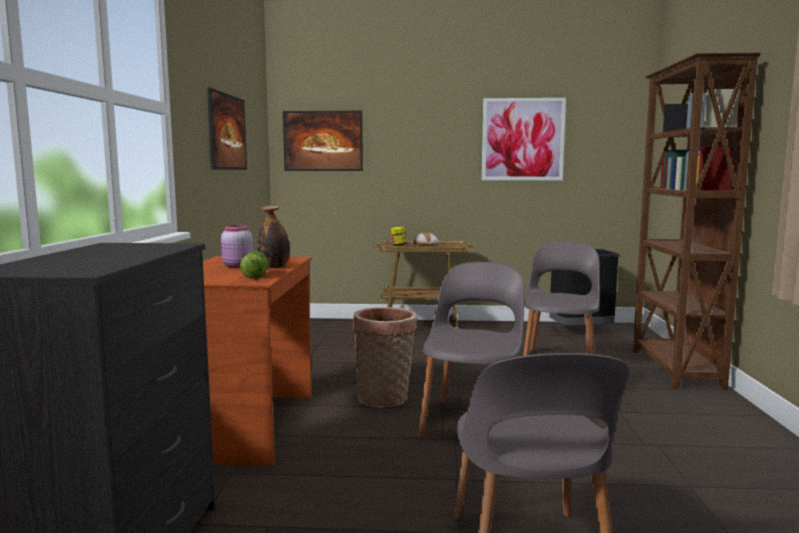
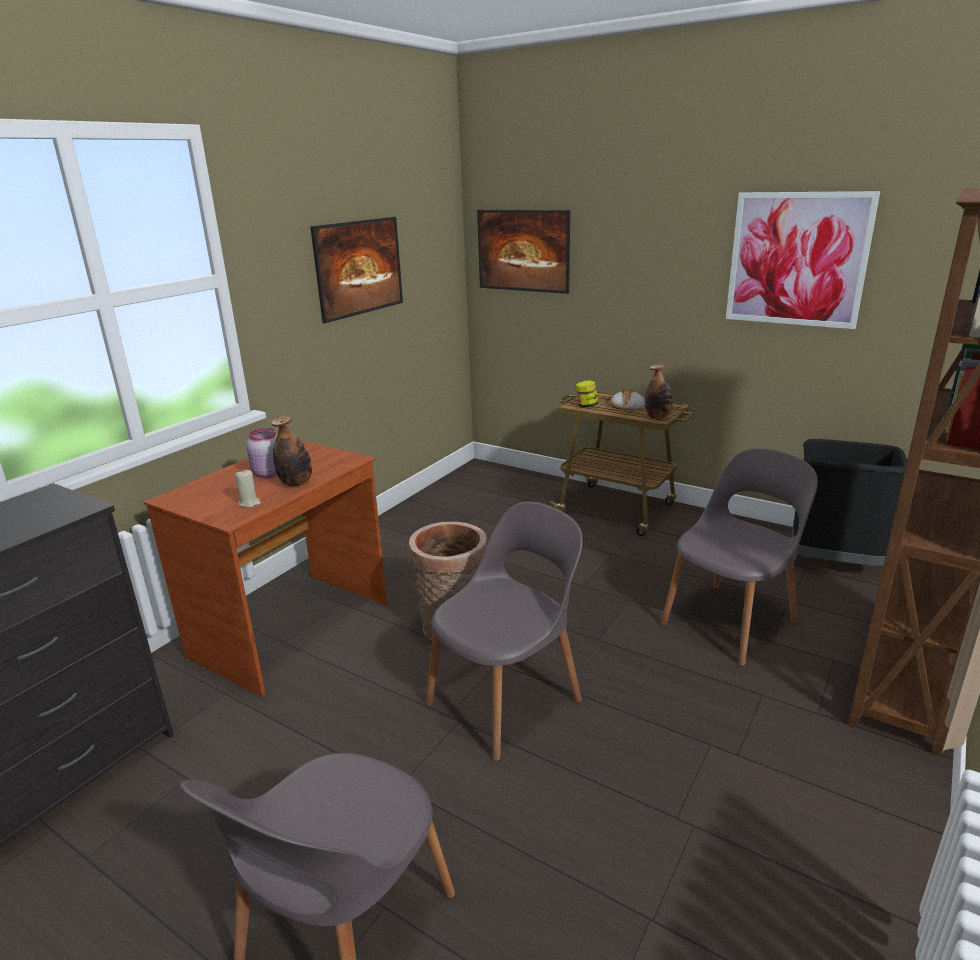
camera: 30 degrees right, 15 degrees up
lettuce [240,251,268,279] -> beige candle [235,469,261,507]
none -> bottle [645,364,673,419]

